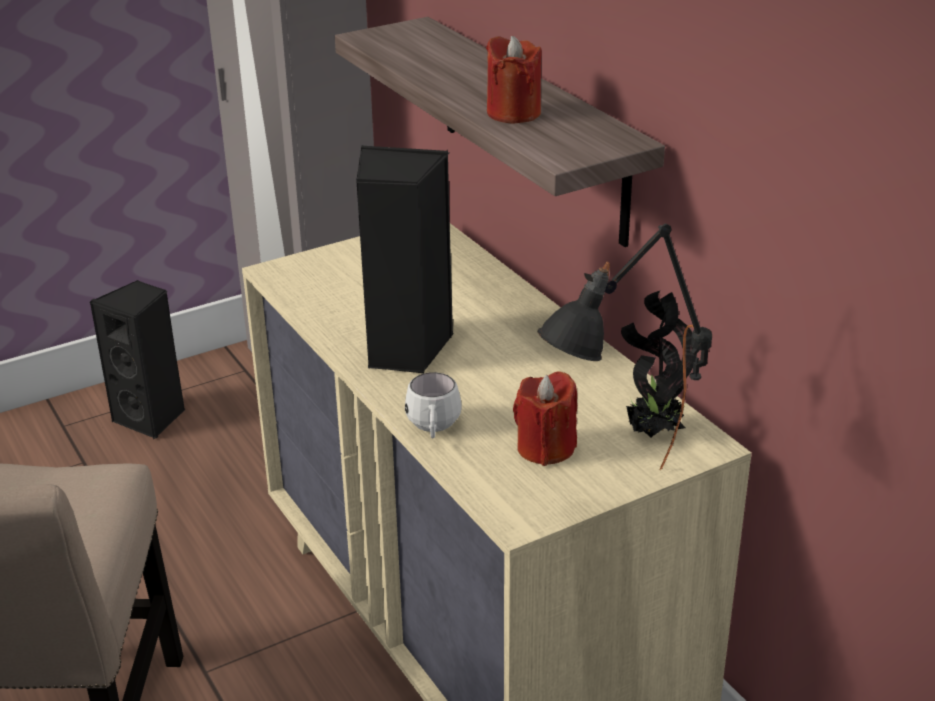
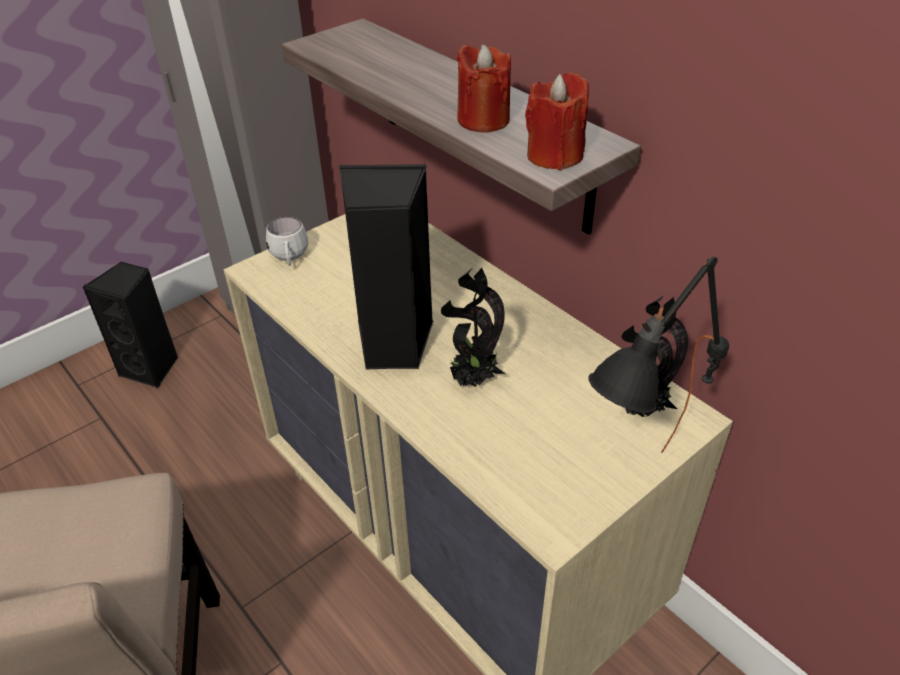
camera: 10 degrees left, 10 degrees up
white mug [405,372,462,438] -> white mug moved to [266,217,308,266]
red candle [513,371,577,466] -> red candle moved to [525,73,589,170]
none -> potted plant [441,268,505,387]

